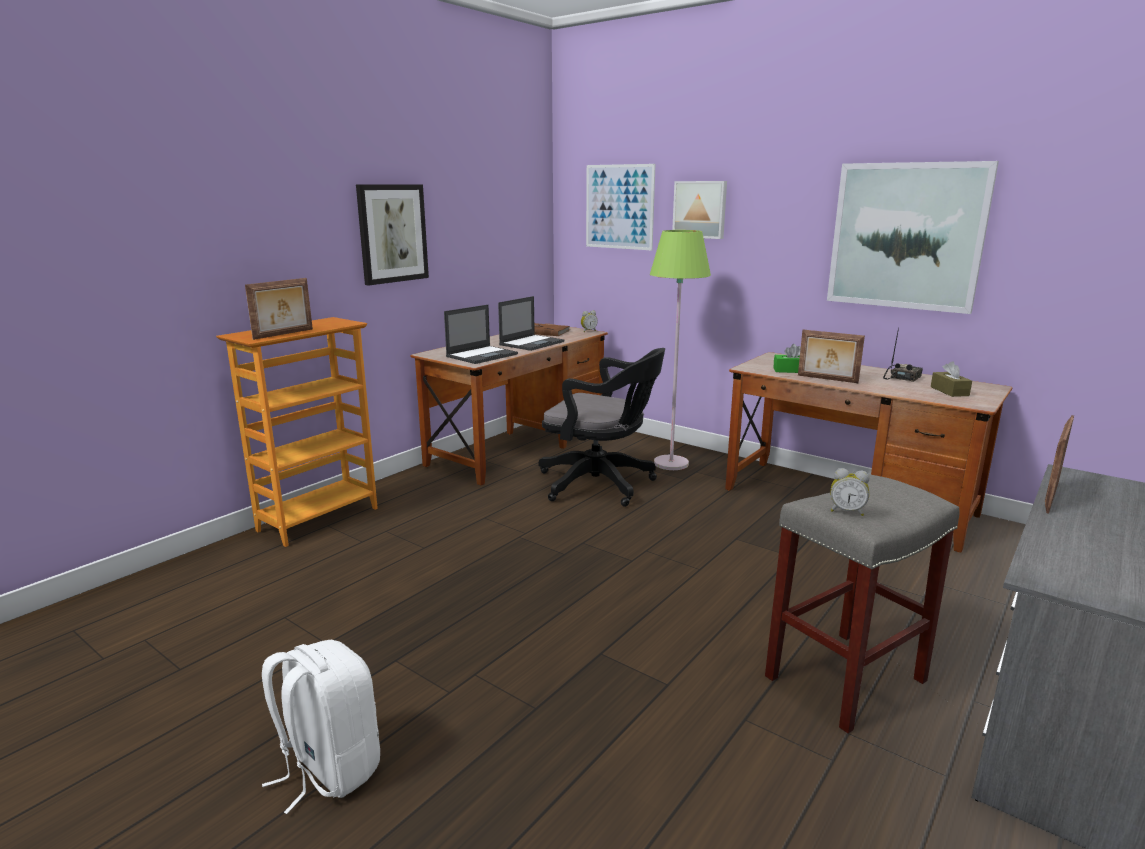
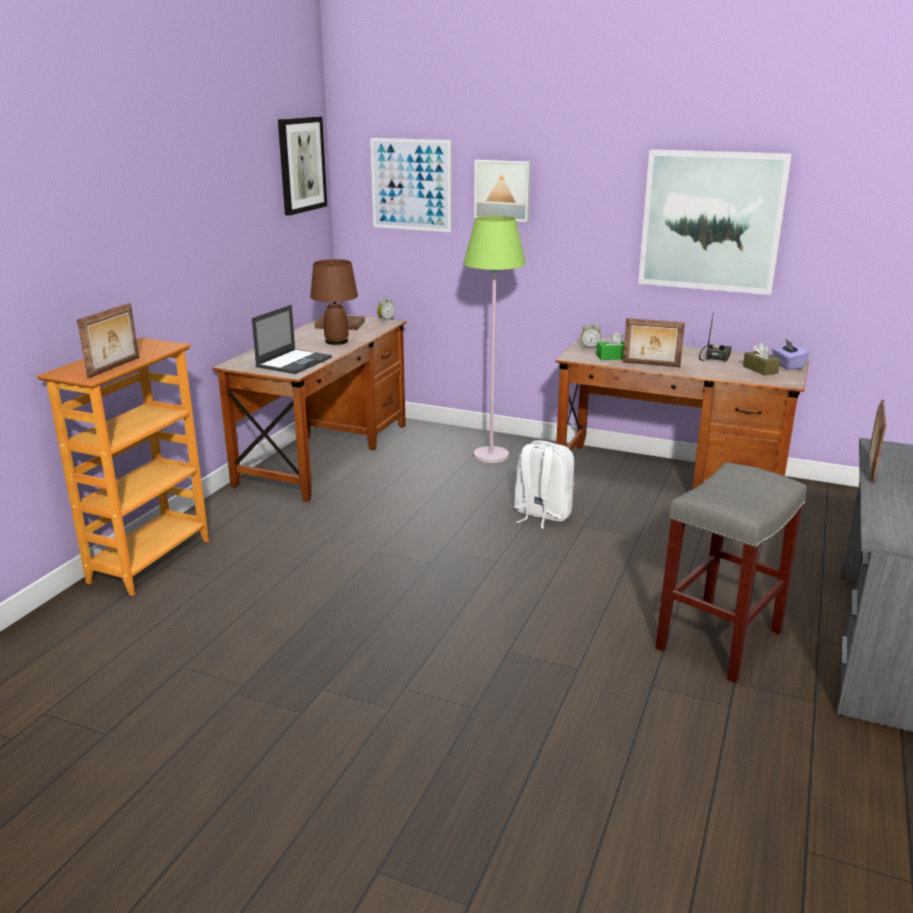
camera: 15 degrees left, 5 degrees up
white backpack [262,640,380,814] -> white backpack moved to [514,440,574,529]
picture [356,184,429,286] -> picture moved to [278,117,327,216]
laptop [498,296,564,351] -> brown table lamp [310,259,358,345]
black office chair [539,348,665,507] -> none
alarm clock [831,468,870,516] -> alarm clock moved to [581,324,601,349]
none -> purple tissue box [772,339,809,370]

